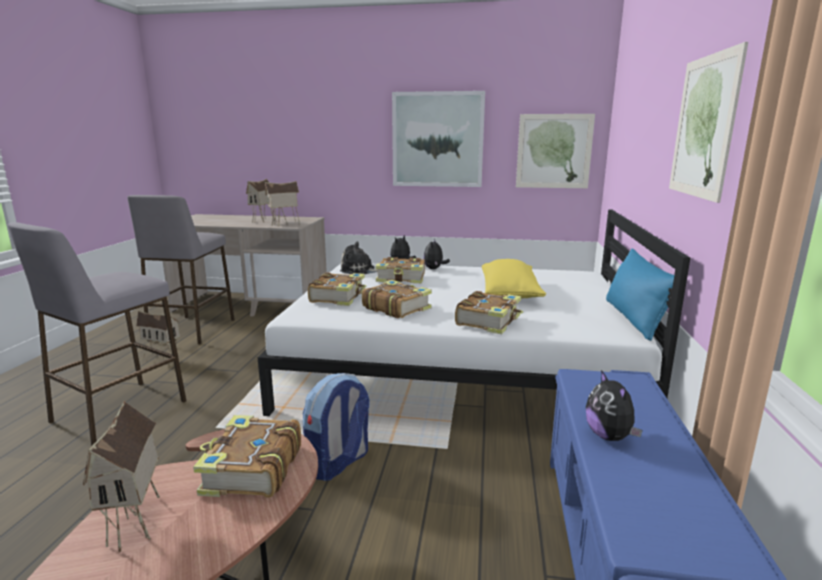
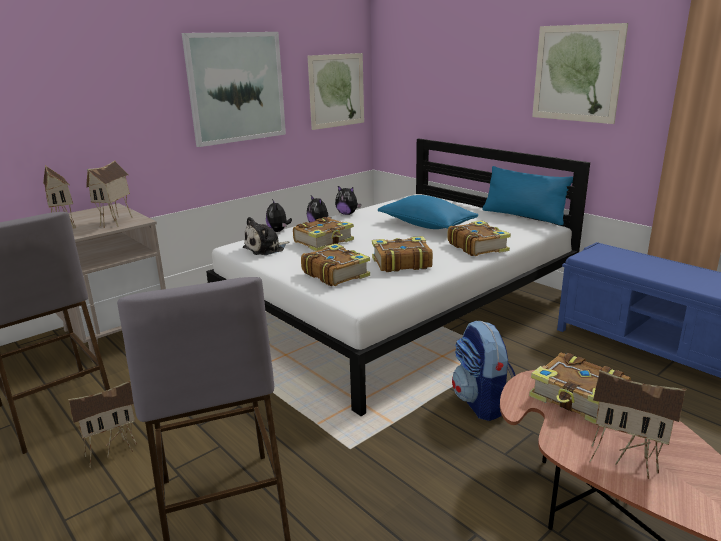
camera: 50 degrees left, 5 degrees up
yellow pillow [482,259,546,298] -> blue pillow [378,195,478,229]
plush toy [586,370,643,441] -> plush toy moved to [335,186,361,215]

